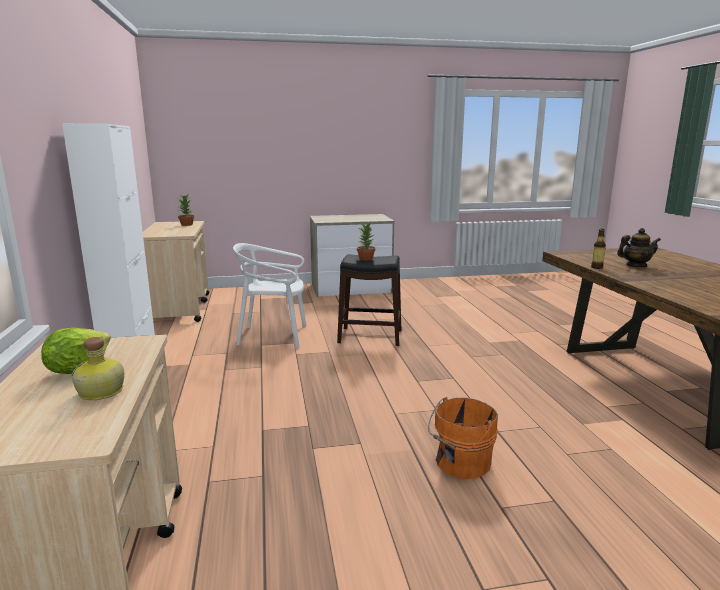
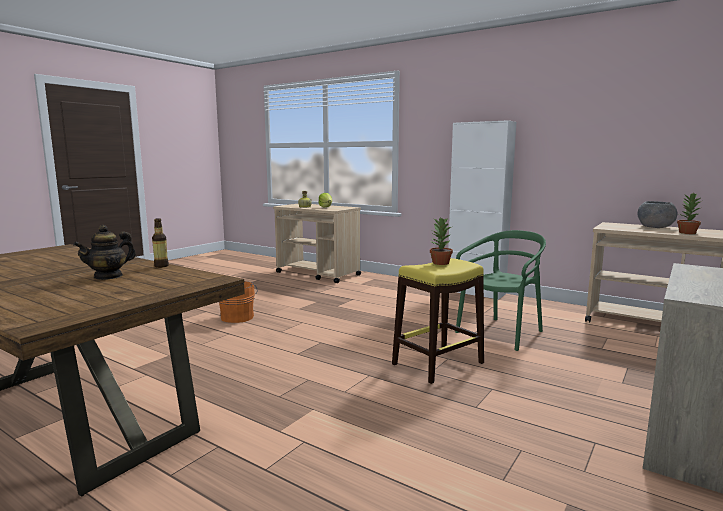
camera: 135 degrees right, 5 degrees down
white chair [233,243,306,348] -> green chair [455,230,546,351]
black stool [337,254,401,346] -> yellow stool [392,258,484,384]
none -> grey bowl [637,201,677,228]

